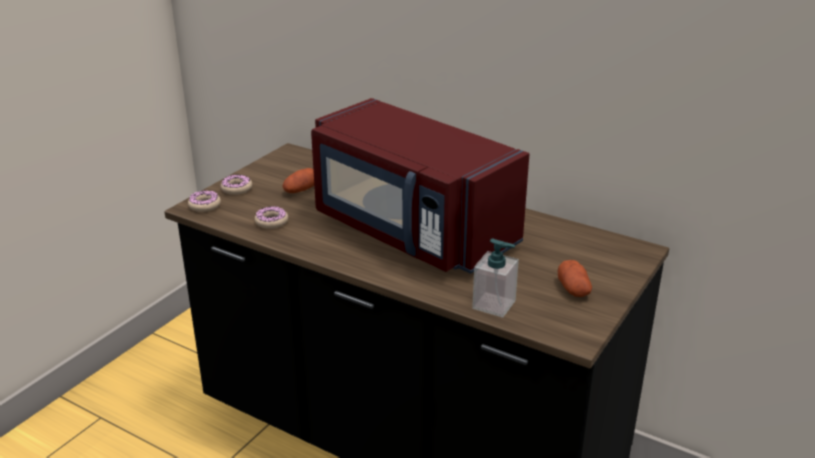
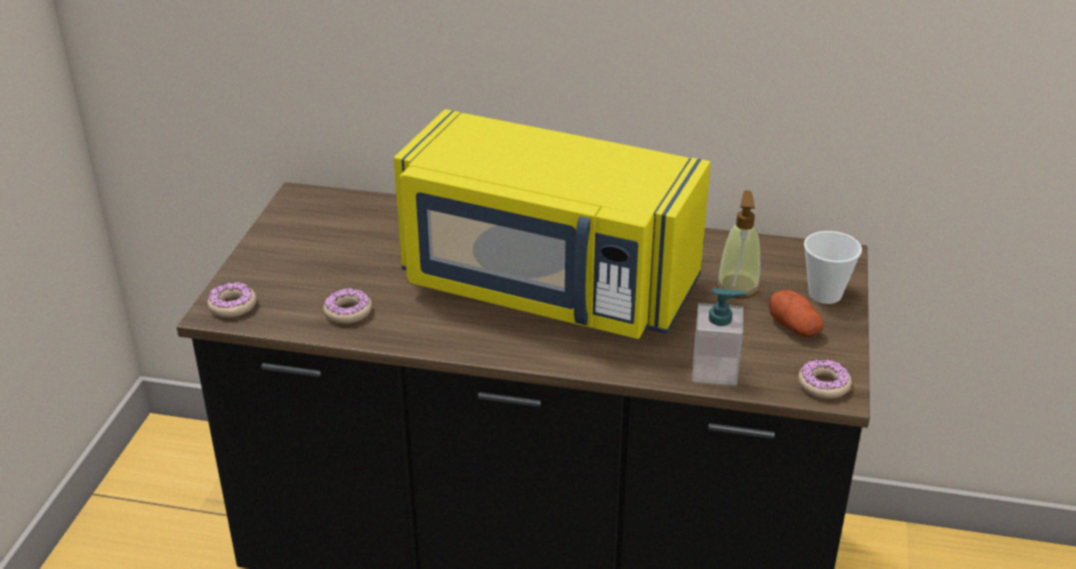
camera: 20 degrees left, 5 degrees up
donut [221,174,252,195] -> donut moved to [798,359,851,399]
potato [283,168,314,193] -> none
red microwave [311,98,529,274] -> yellow microwave [394,109,711,339]
none -> soap dispenser [716,191,761,299]
none -> cup [804,231,862,304]

